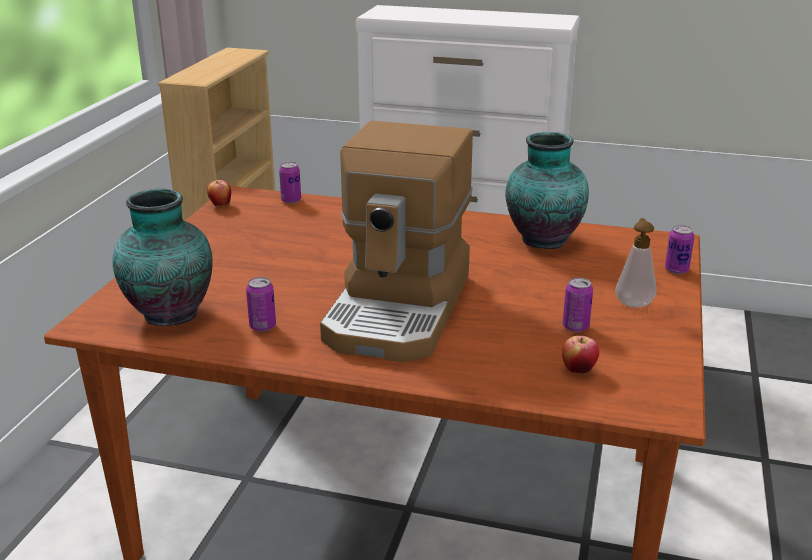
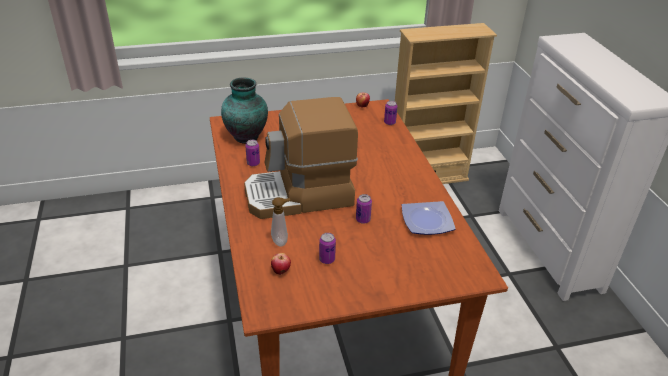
camera: 60 degrees right, 10 degrees up
vase [505,132,589,249] -> plate [402,201,456,235]
soap dispenser [615,218,657,307] -> soap dispenser moved to [271,198,290,247]
can [665,225,694,274] -> can moved to [356,194,372,224]

